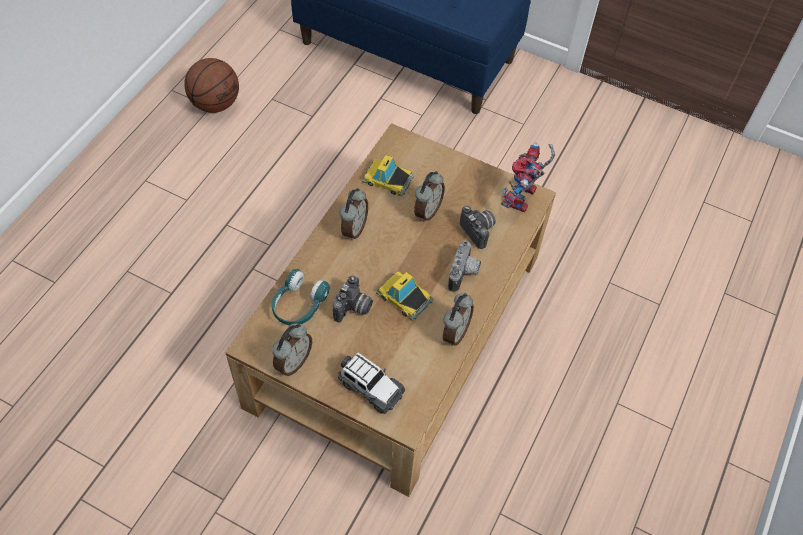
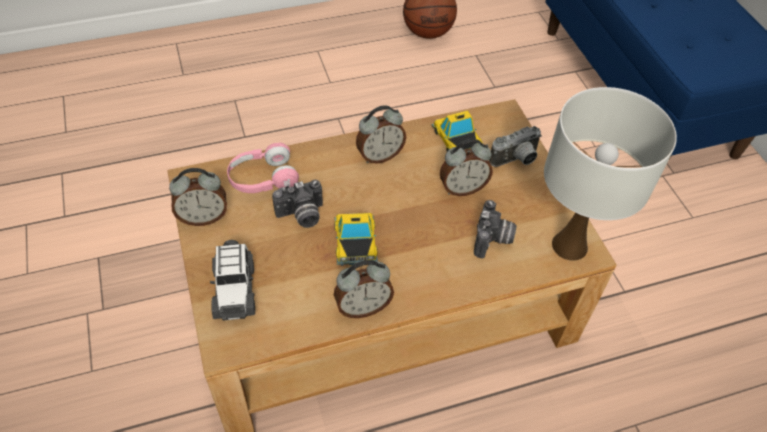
camera: 45 degrees right, 5 degrees down
turquoise headphones [272,269,330,325] -> pink headphones [227,143,299,193]
camera [448,241,481,292] -> camera moved to [489,126,542,167]
toy robot [501,142,555,212] -> white table lamp [544,87,677,261]

